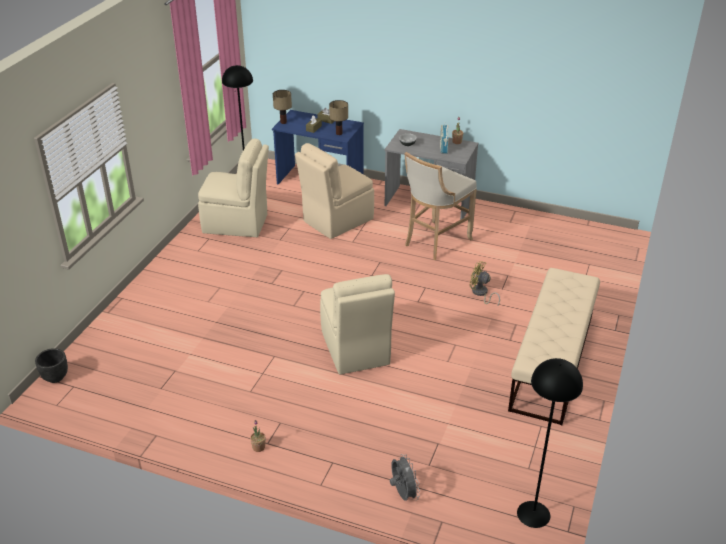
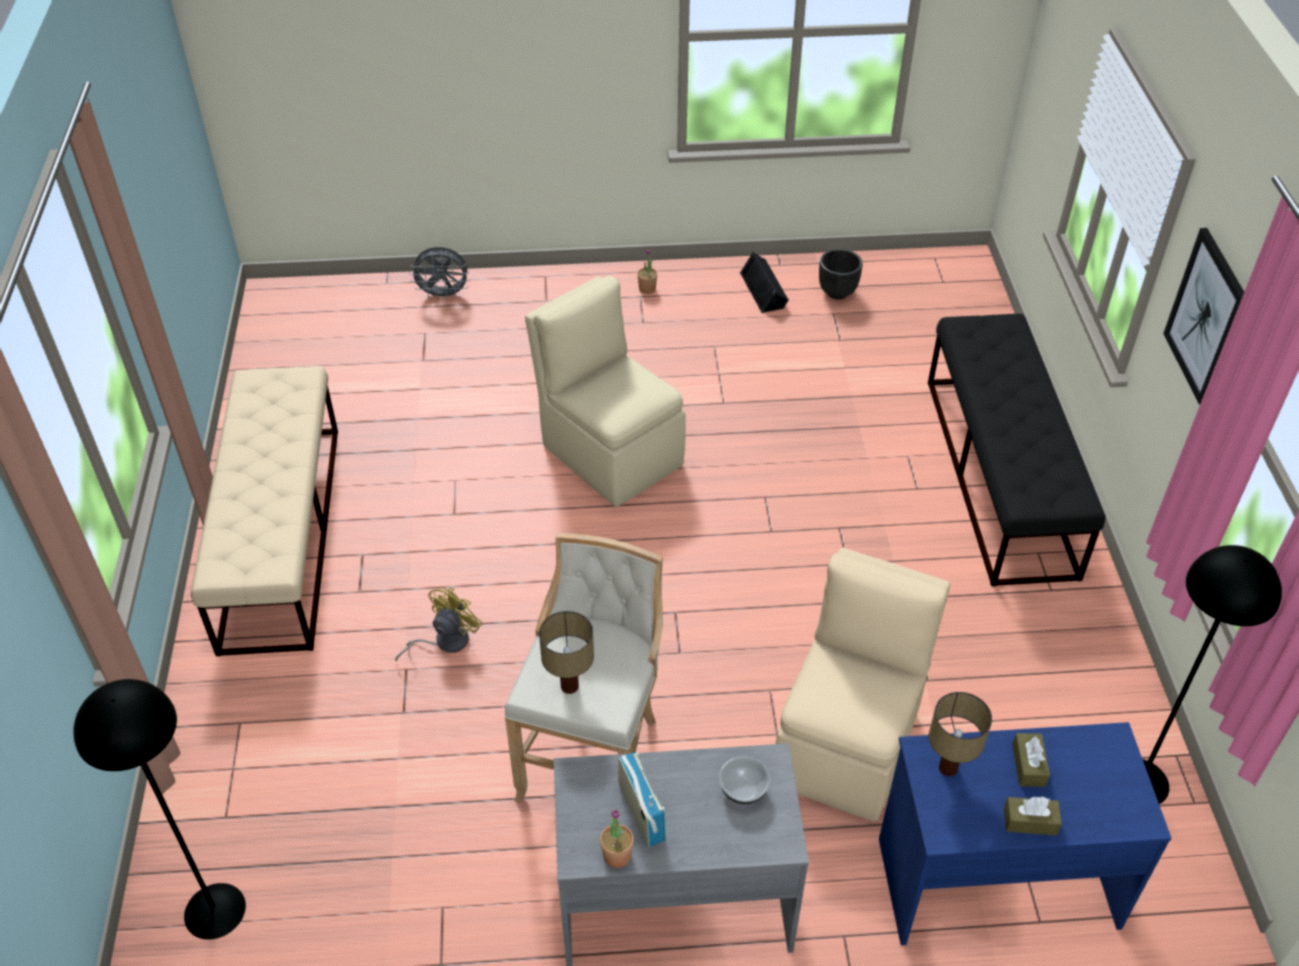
camera: 155 degrees right, 10 degrees up
black planter [35,348,68,383] -> black planter moved to [819,249,863,299]
beige chair [198,139,269,237] -> none
table lamp [273,90,292,124] -> table lamp moved to [539,611,594,694]
grey fan [390,454,420,501] -> grey fan turned 45 degrees counterclockwise [409,247,470,301]
yellow fan [470,261,500,307] -> yellow fan turned 60 degrees counterclockwise [395,587,483,662]
black floor lamp [517,358,583,528] -> black floor lamp moved to [73,679,246,940]
none -> black speaker [740,252,789,313]
none -> black bench [928,314,1105,586]
none -> picture [1163,228,1244,405]

